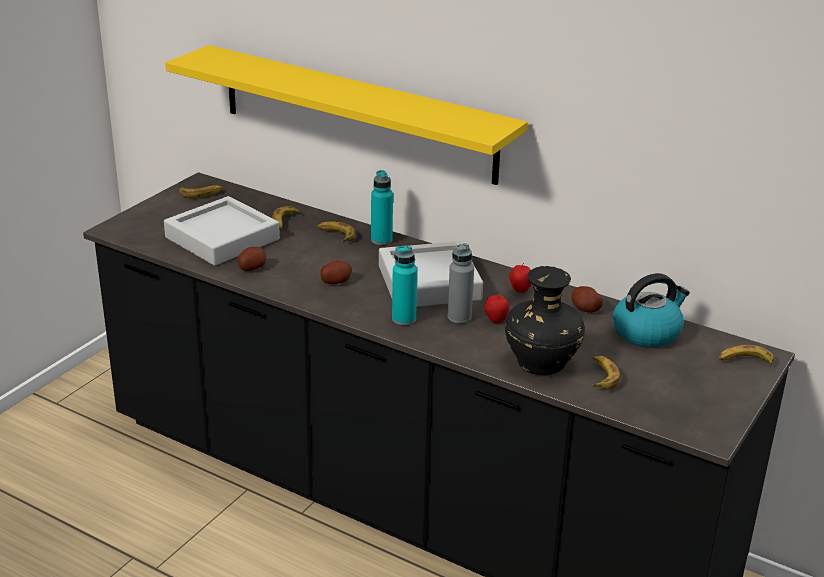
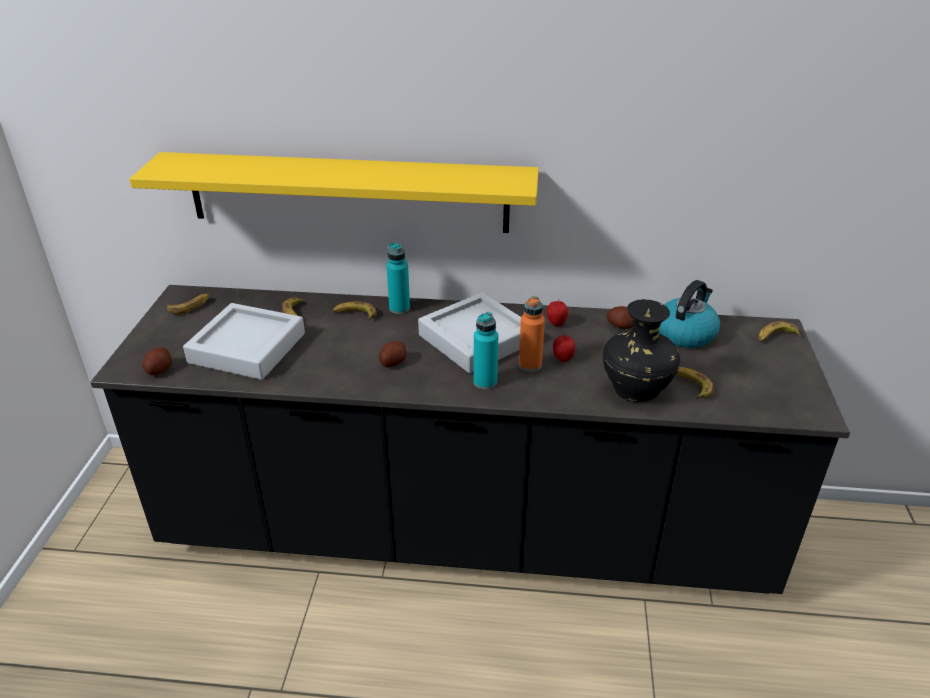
camera: 25 degrees left, 5 degrees up
potato [238,247,266,271] -> potato moved to [142,347,172,375]
grey bottle [448,243,474,323] -> orange bottle [519,296,545,372]

